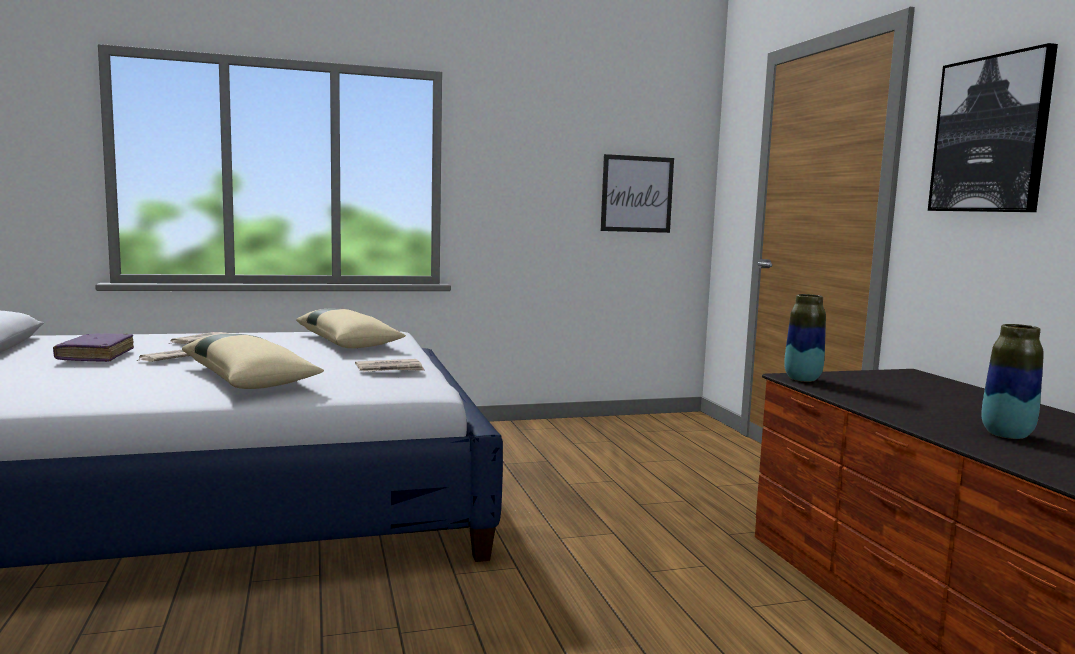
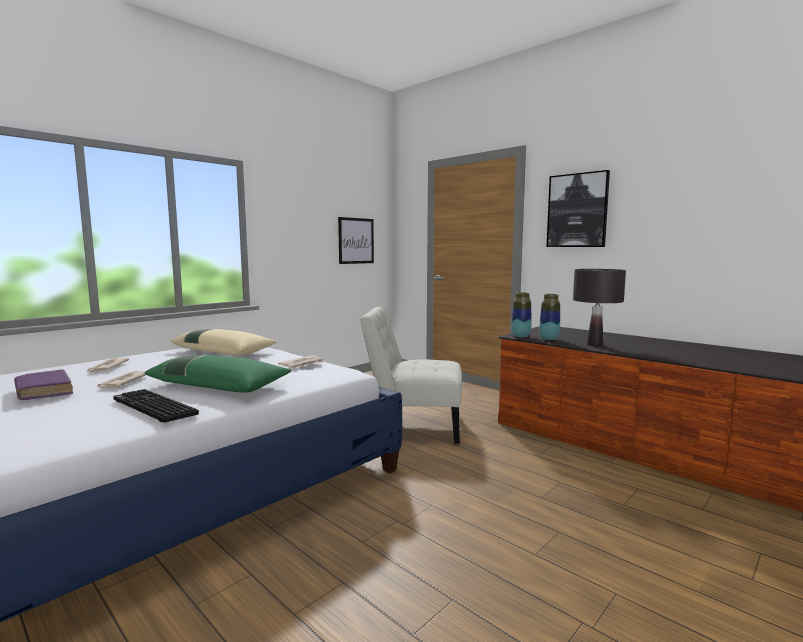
camera: 30 degrees left, 0 degrees up
beige pillow [182,334,324,389] -> green pillow [145,355,292,393]
vase [981,324,1044,439] -> vase moved to [539,294,560,340]
none -> keyboard [113,389,199,423]
none -> white chair [360,307,462,444]
none -> black table lamp [573,269,626,346]

